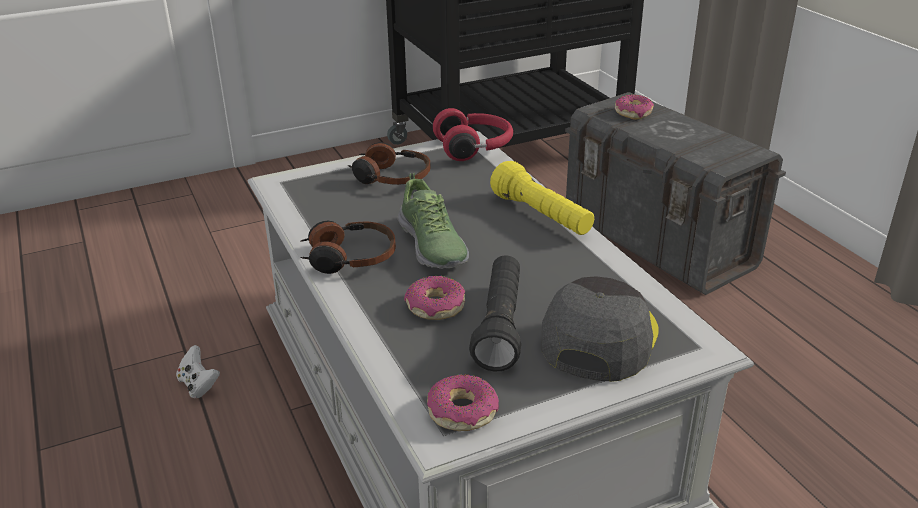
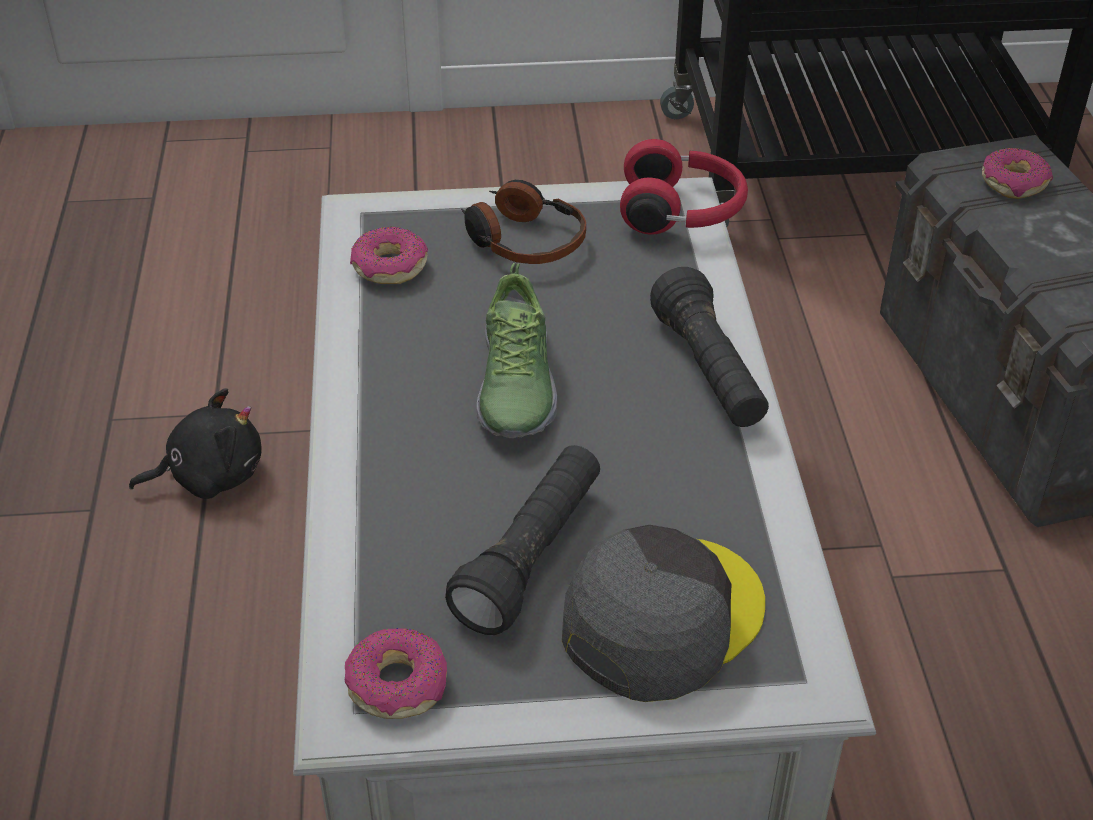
camera: 20 degrees right, 10 degrees up
white game controller [176,345,220,398] -> black plush toy [129,388,262,499]
headphones [300,221,396,274] -> none
donut [404,276,465,320] -> donut moved to [350,227,428,284]
yellow flashlight [490,161,594,235] -> black flashlight [650,267,769,427]

